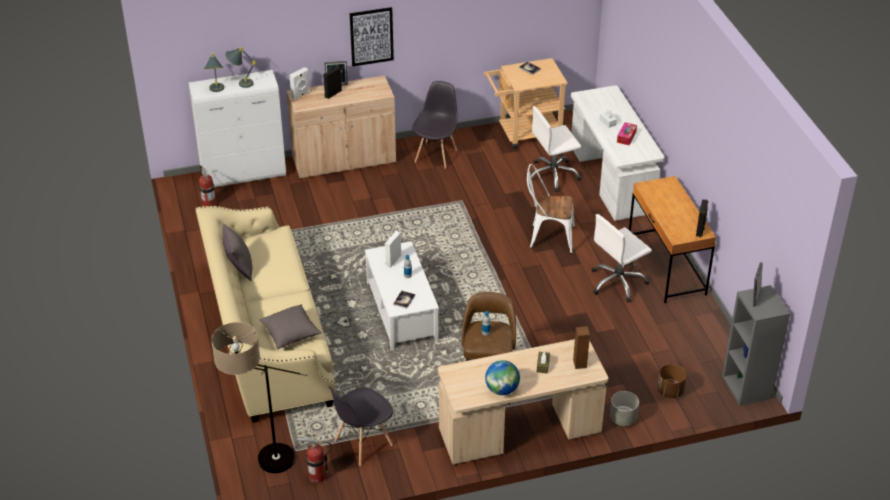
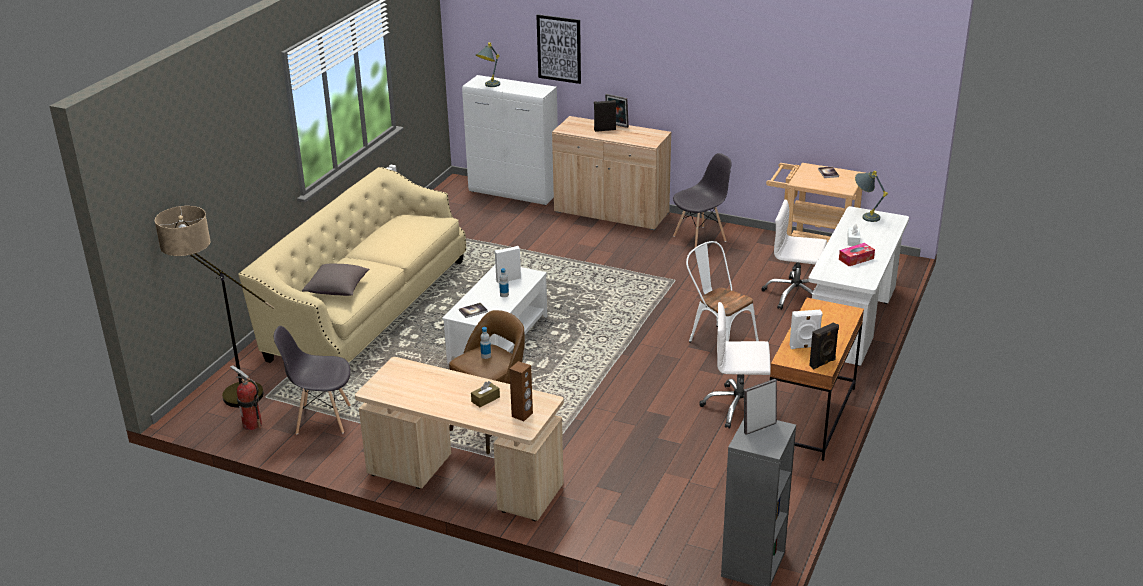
camera: 40 degrees right, 10 degrees down
fire extinguisher [199,165,216,206] -> none
grey pillow [223,224,252,281] -> none
grey table lamp [225,47,256,88] -> grey table lamp moved to [855,171,888,222]
white speaker [289,67,309,100] -> white speaker moved to [790,310,823,349]
picture [350,7,394,66] -> picture moved to [536,14,581,84]
globe [485,360,520,395] -> none
grey planter [610,391,639,426] -> none
brown planter [657,364,687,398] -> none

